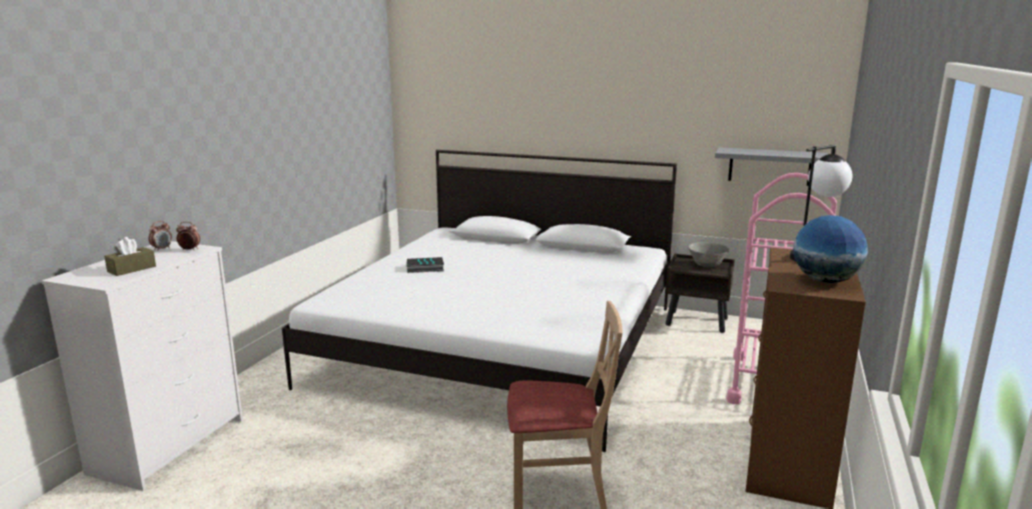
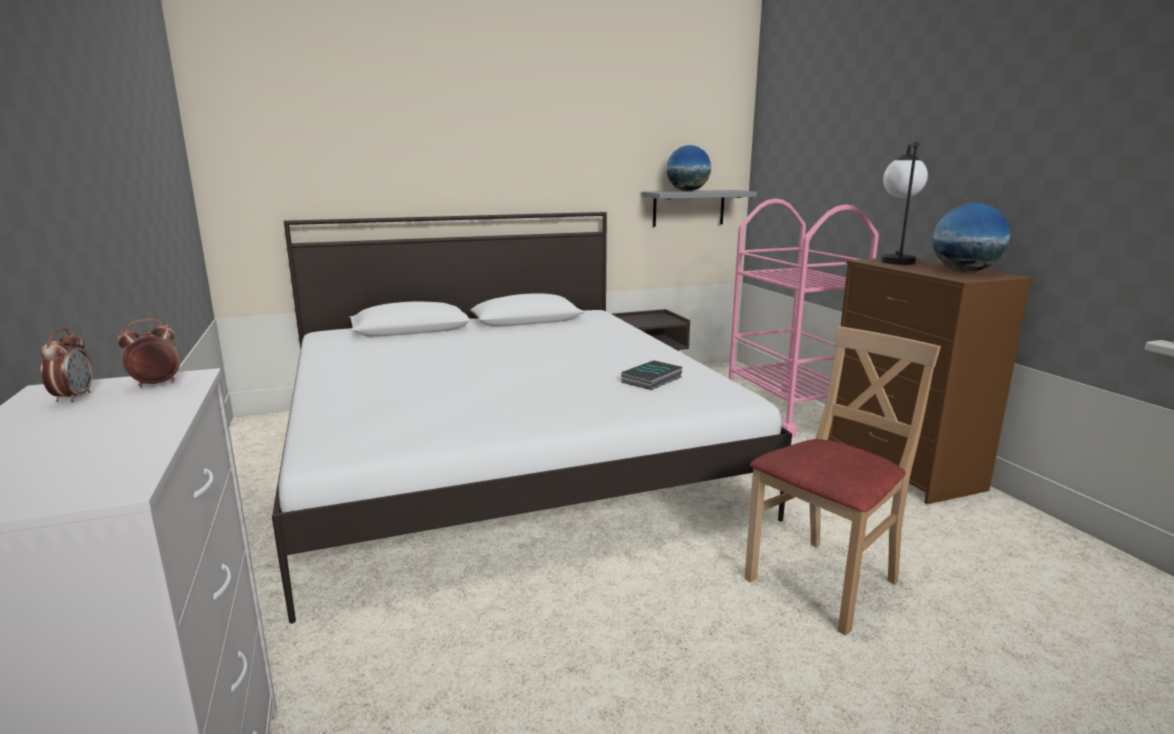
camera: 40 degrees left, 0 degrees up
brown tissue box [104,237,156,276] -> none
book [406,257,444,273] -> book moved to [621,360,683,390]
grey bowl [688,242,730,267] -> none
none -> globe [666,145,711,191]

